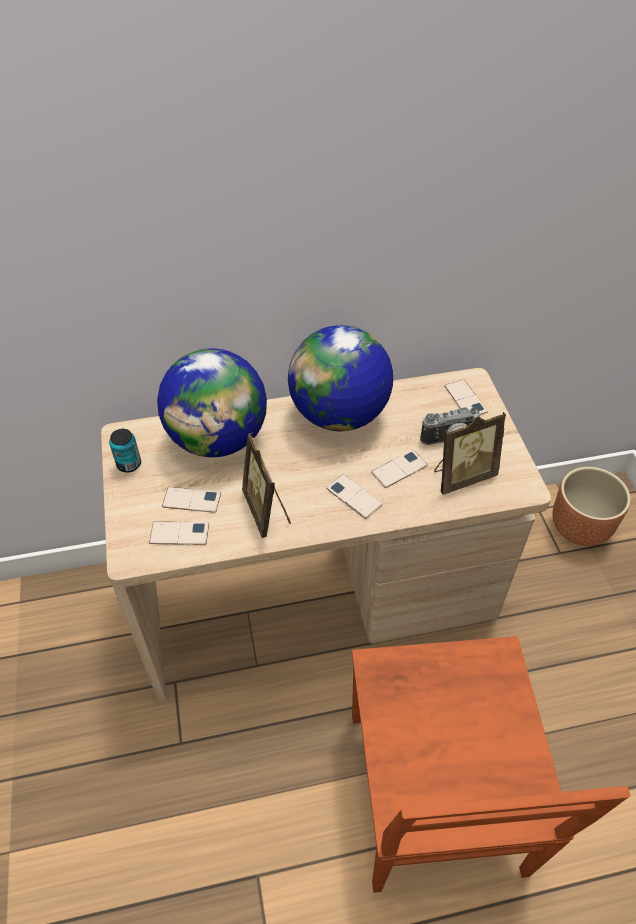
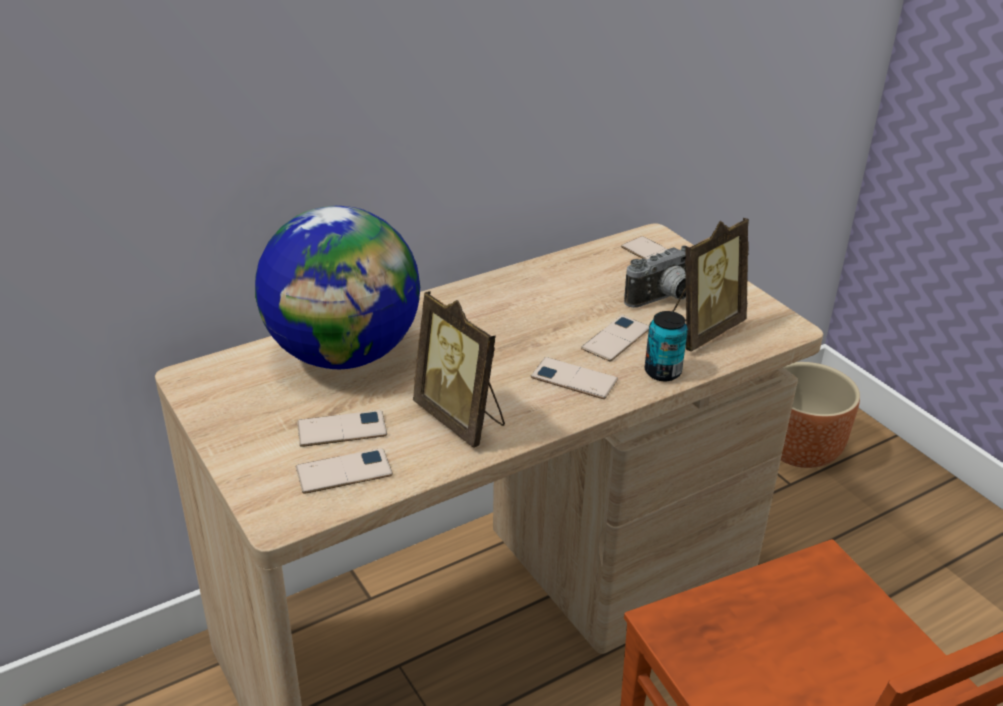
camera: 20 degrees left, 15 degrees down
can [109,429,141,473] -> can moved to [645,311,688,381]
globe [288,325,393,431] -> none

